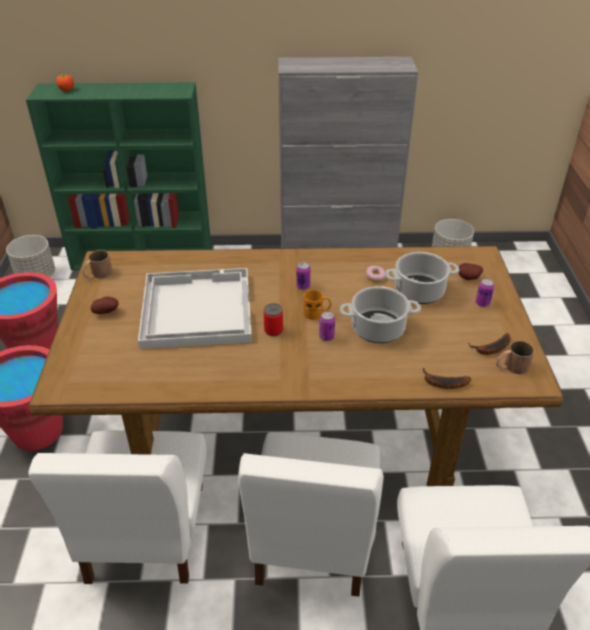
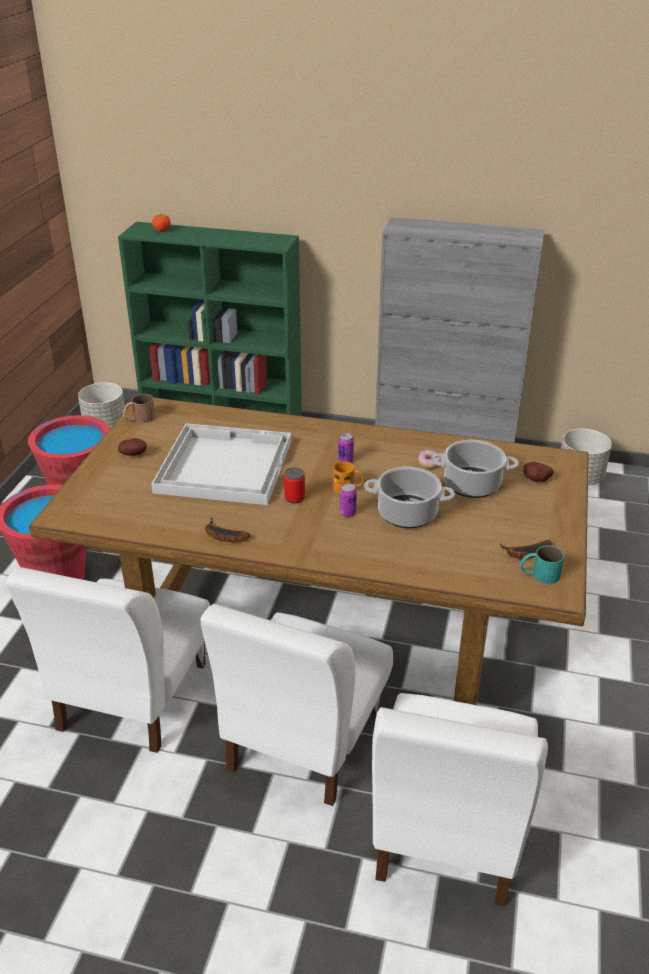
camera: 15 degrees right, 5 degrees down
banana [423,367,471,389] -> banana moved to [205,518,250,542]
can [476,278,494,307] -> none
brown mug [496,341,535,374] -> turquoise mug [520,545,564,584]

